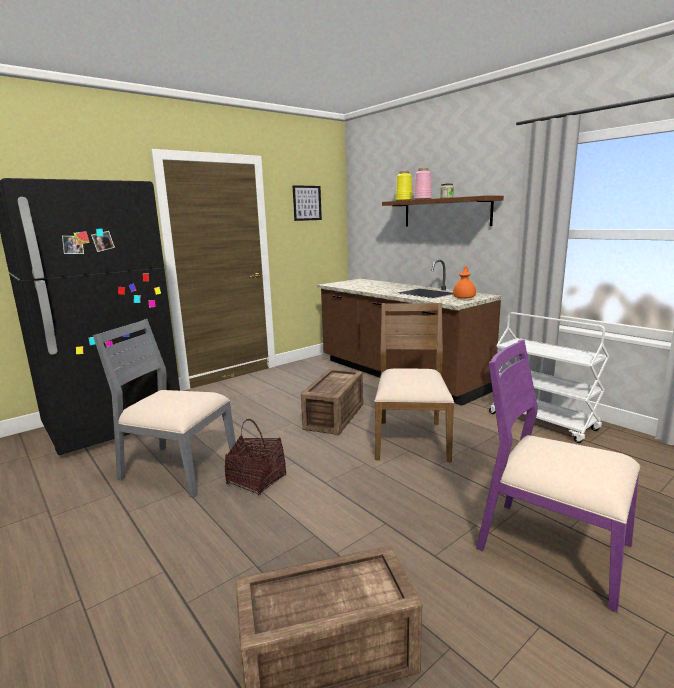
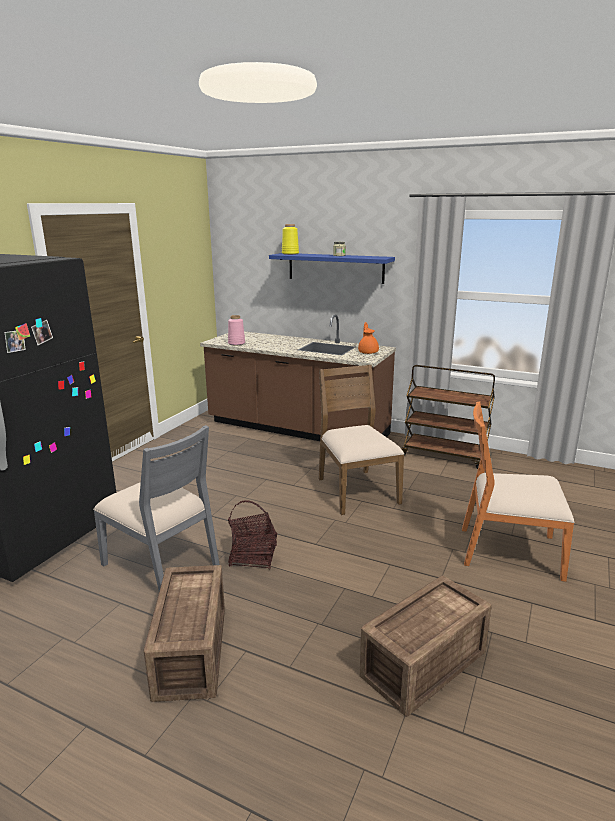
camera: 25 degrees left, 5 degrees up
grey chair [93,319,236,497] -> grey chair turned 135 degrees counterclockwise [93,425,220,591]
picture [292,185,322,221] -> none
crate [301,369,363,435] -> crate moved to [144,565,225,702]
brown shelf [382,196,504,227] -> blue shelf [269,253,395,284]
pink vase [414,168,432,200] -> pink vase moved to [228,315,245,345]
purple chair [476,340,640,613] -> orange chair [462,401,574,582]
white cart [489,312,609,443] -> brown cart [402,365,495,469]

